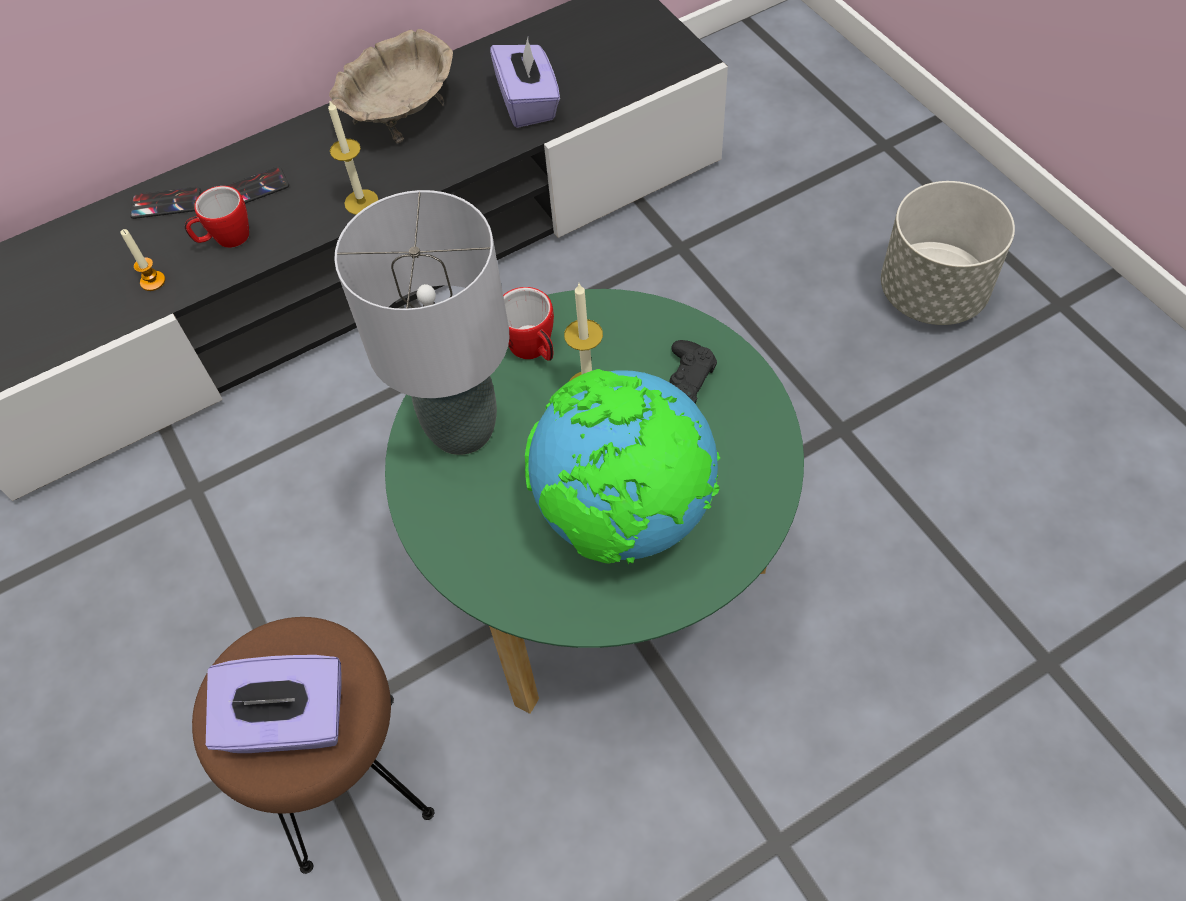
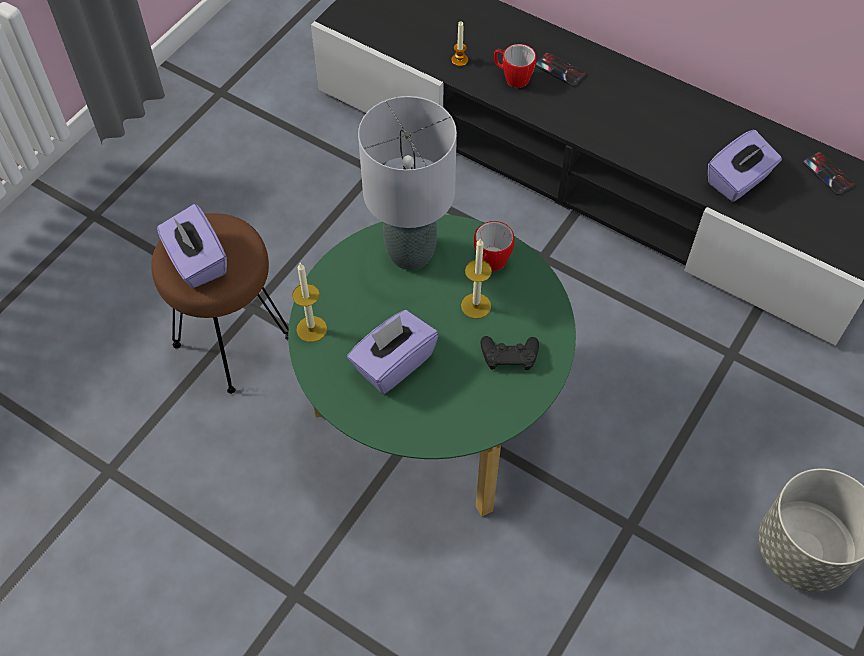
camera: 60 degrees right, 0 degrees up
phone [130,187,201,219] -> phone moved to [802,152,855,195]
candle [328,101,378,215] -> candle moved to [292,263,327,342]
beige bowl [329,29,453,144] -> none
globe [525,369,720,564] -> purple tissue box [347,310,439,394]

